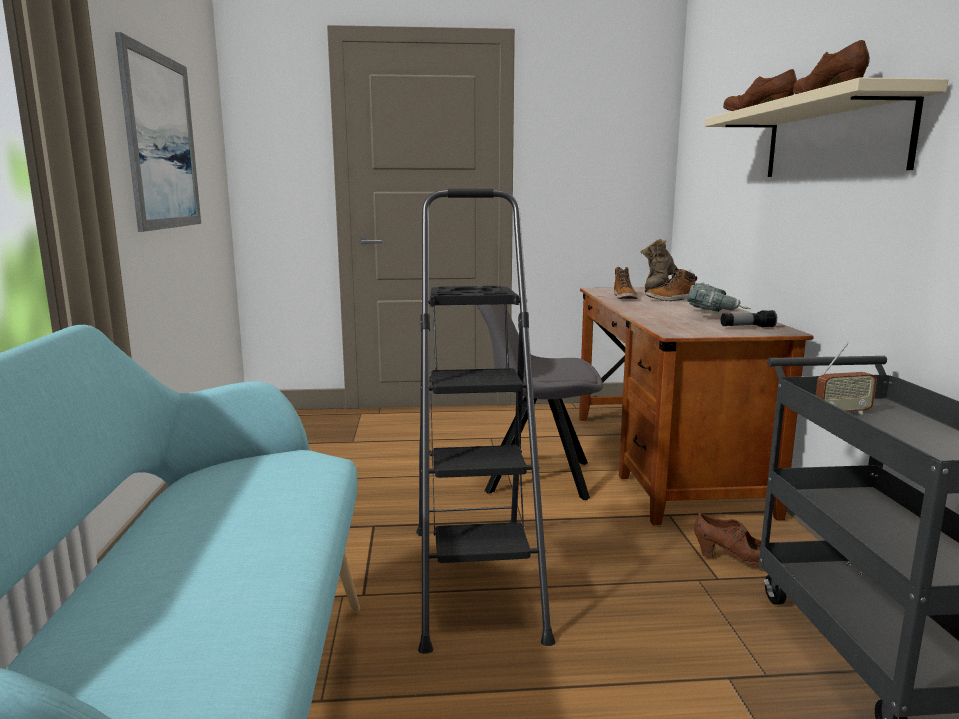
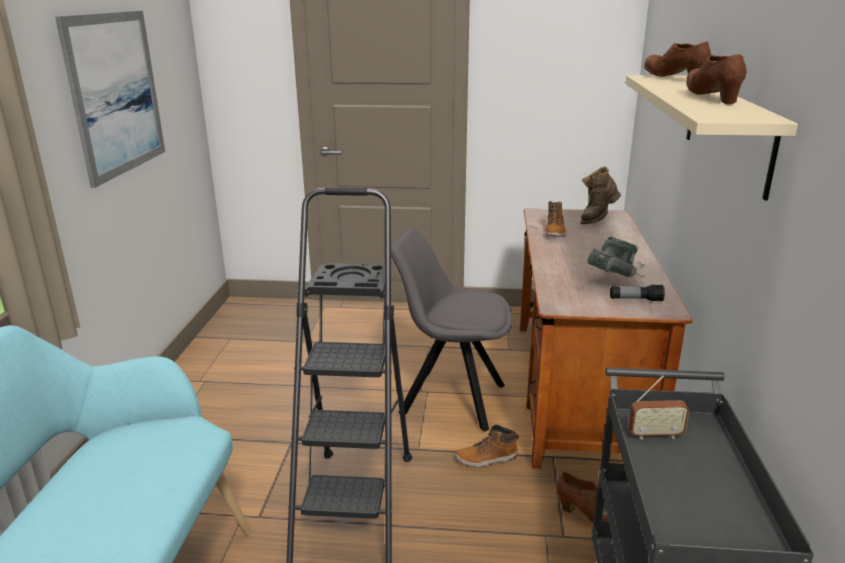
camera: 10 degrees right, 10 degrees up
boot [646,268,697,301] -> boot moved to [456,425,519,467]

